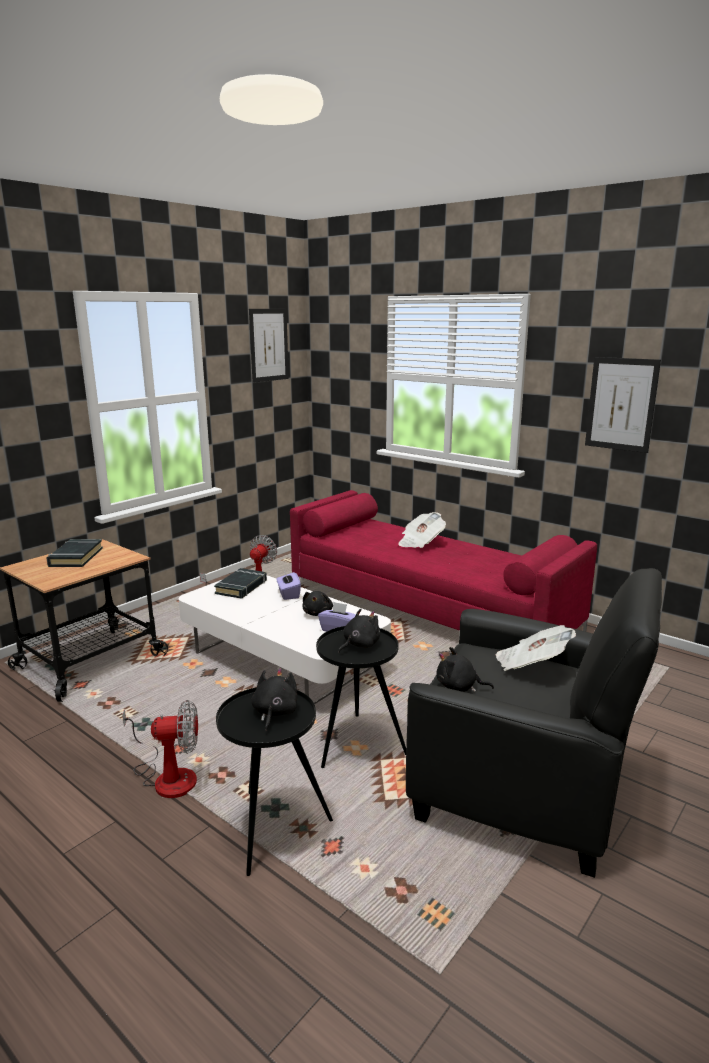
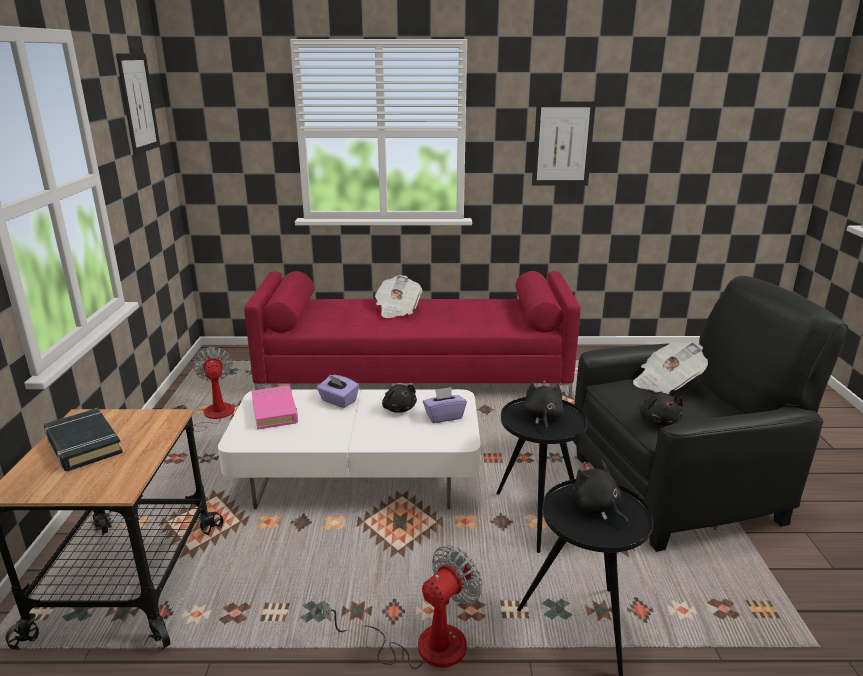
camera: 40 degrees left, 5 degrees up
black book [214,568,267,599] -> pink book [251,386,298,430]
black plush toy [436,647,494,692] -> black plush toy turned 75 degrees counterclockwise [640,393,683,426]

